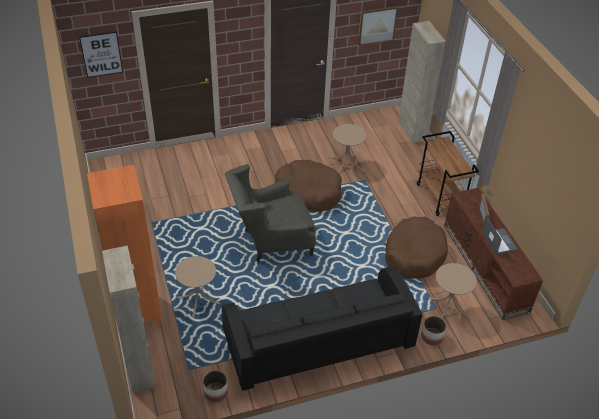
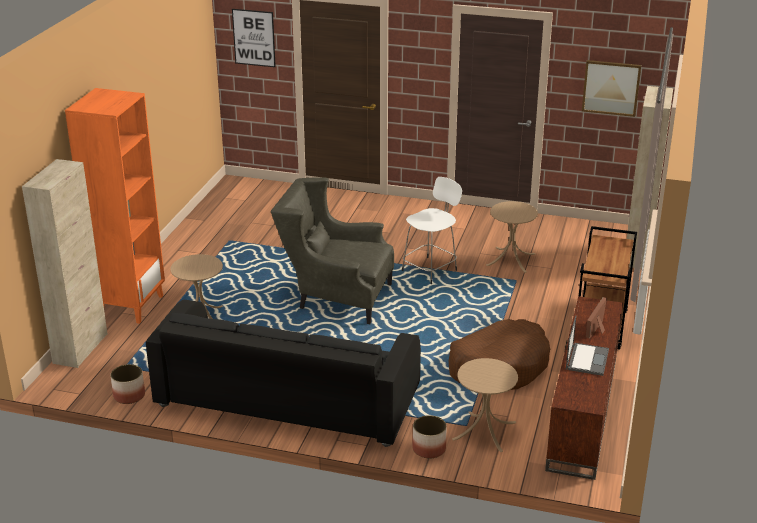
camera: 35 degrees right, 15 degrees down
brown dog bed [275,160,342,211] -> white stool [402,177,462,284]

